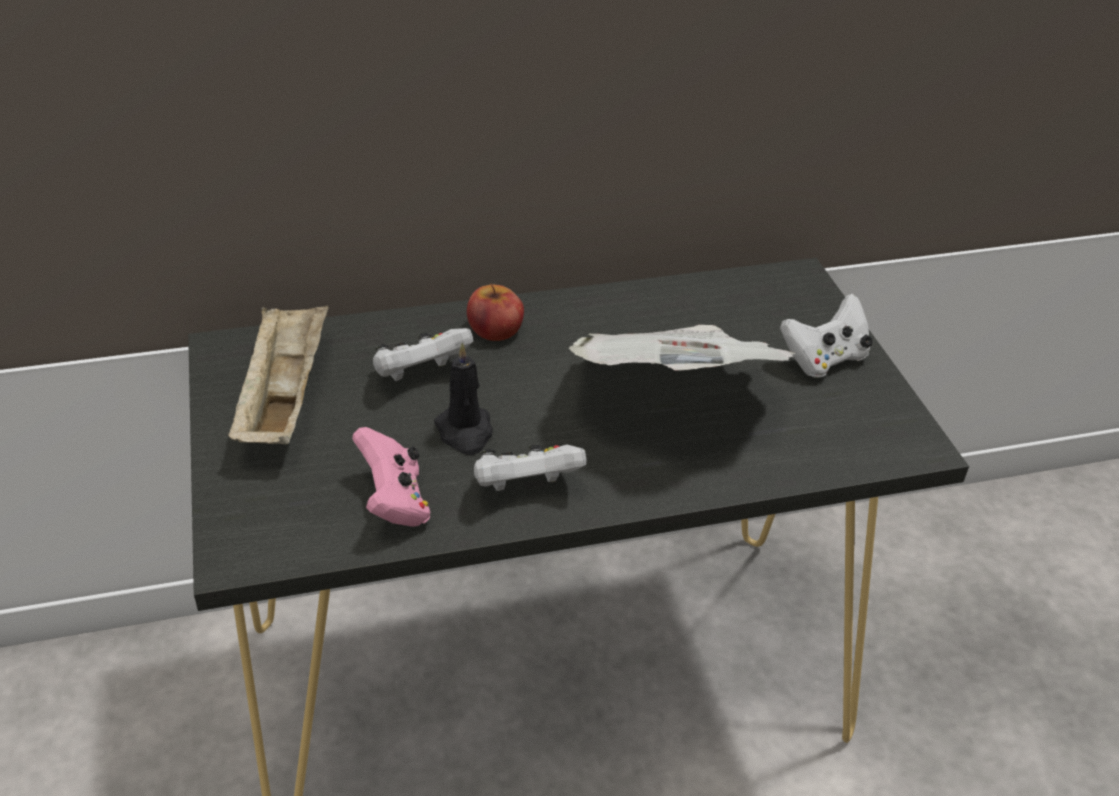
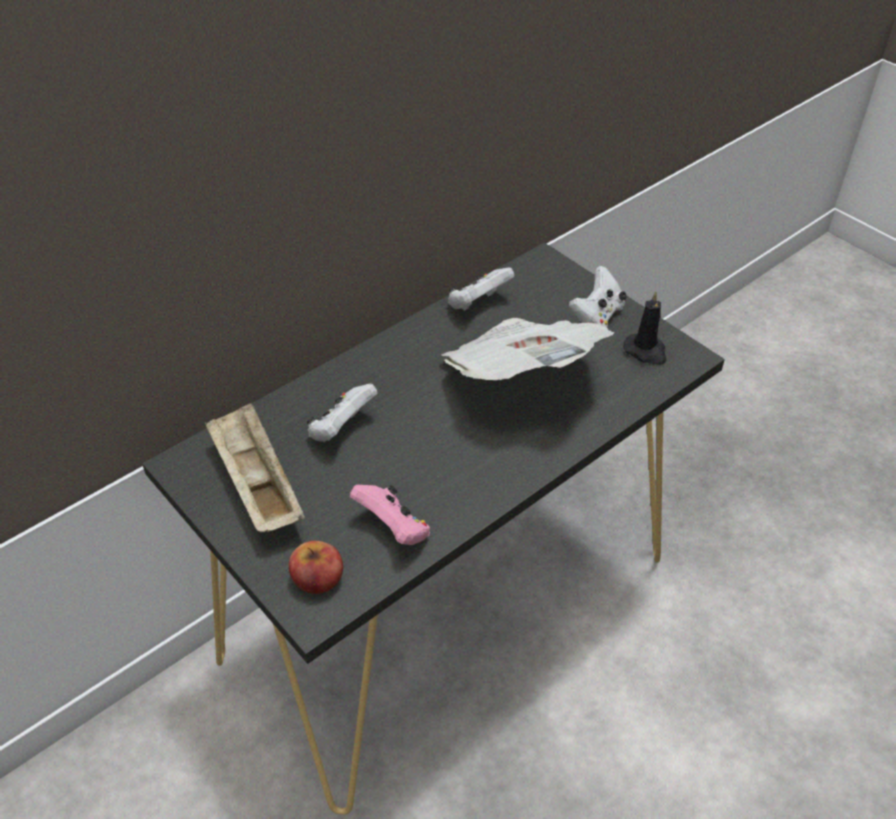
camera: 25 degrees left, 5 degrees up
black candle [434,343,493,455] -> black candle moved to [623,291,666,365]
apple [467,283,524,341] -> apple moved to [289,541,343,594]
white game controller [474,445,586,491] -> white game controller moved to [448,267,515,311]

